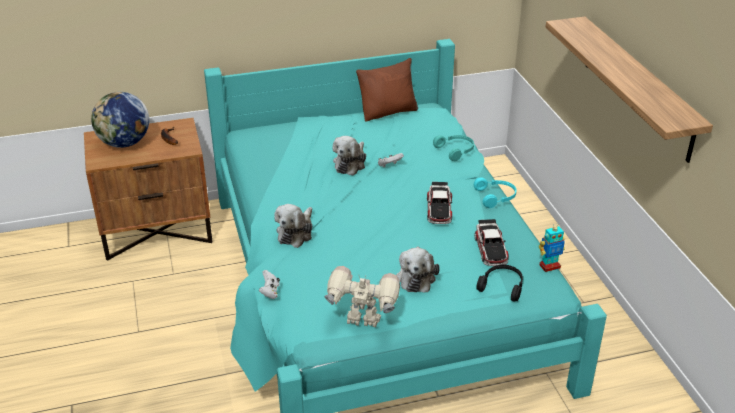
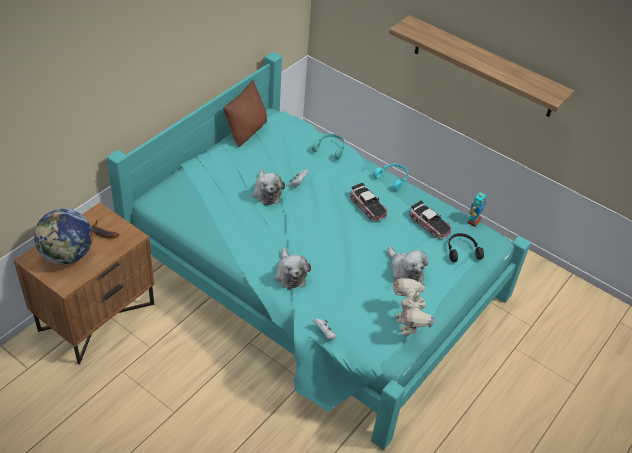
camera: 40 degrees left, 10 degrees up
toy robot [324,266,400,327] -> toy robot turned 75 degrees counterclockwise [393,278,436,335]

